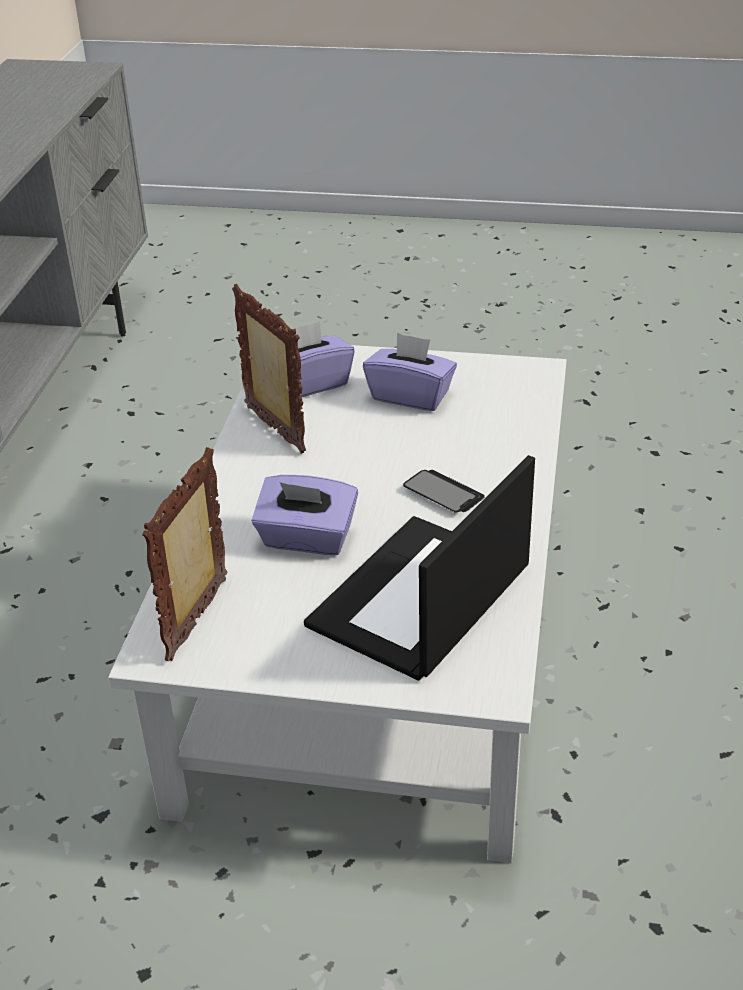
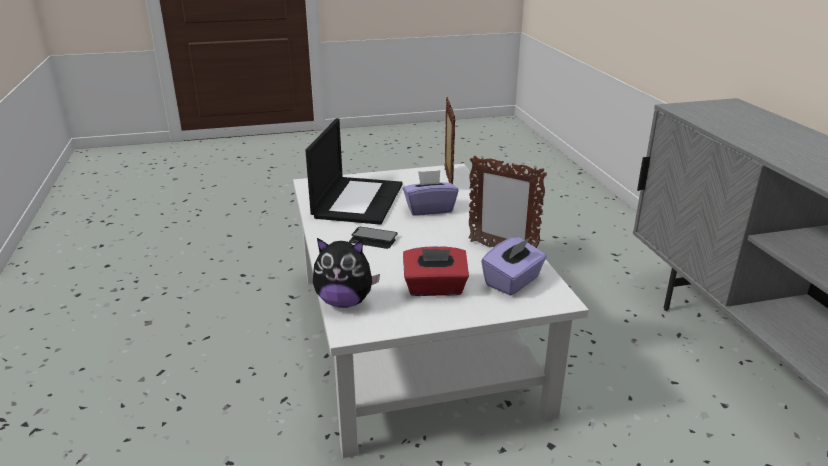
camera: 155 degrees right, 10 degrees down
purple tissue box [363,332,457,411] -> red tissue box [403,246,469,296]
none -> plush toy [313,238,380,308]

